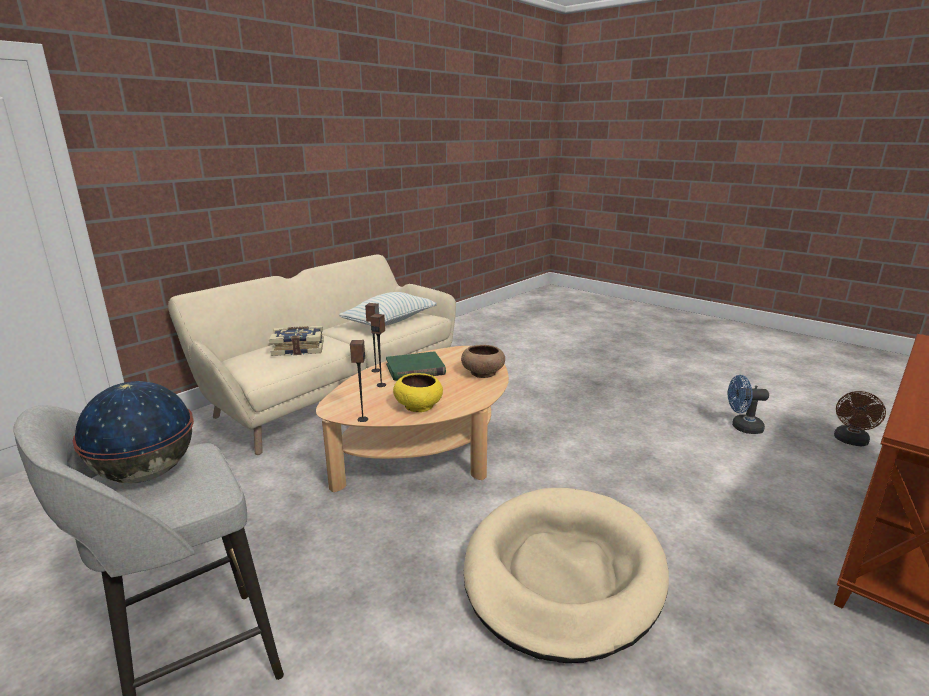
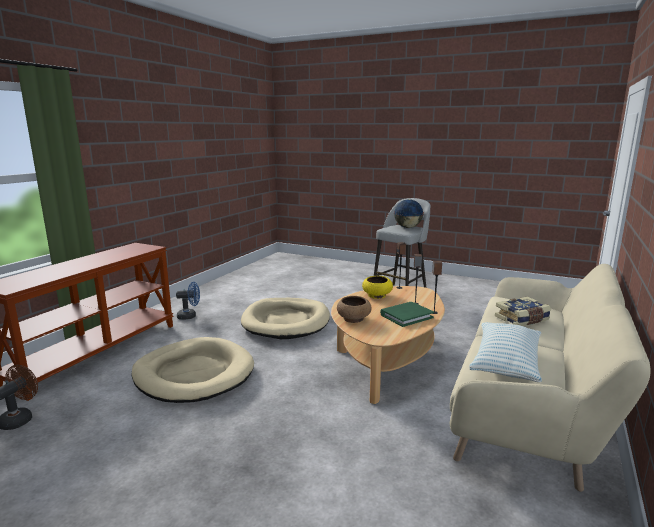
camera: 165 degrees right, 5 degrees down
blue fan [728,375,769,434] -> blue fan moved to [176,282,200,320]
none -> beige dog bed [131,337,254,403]

